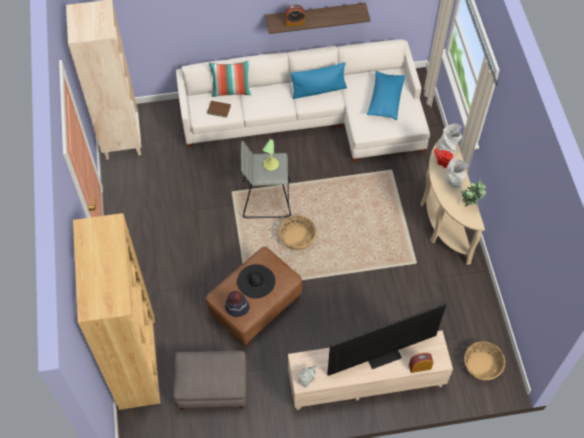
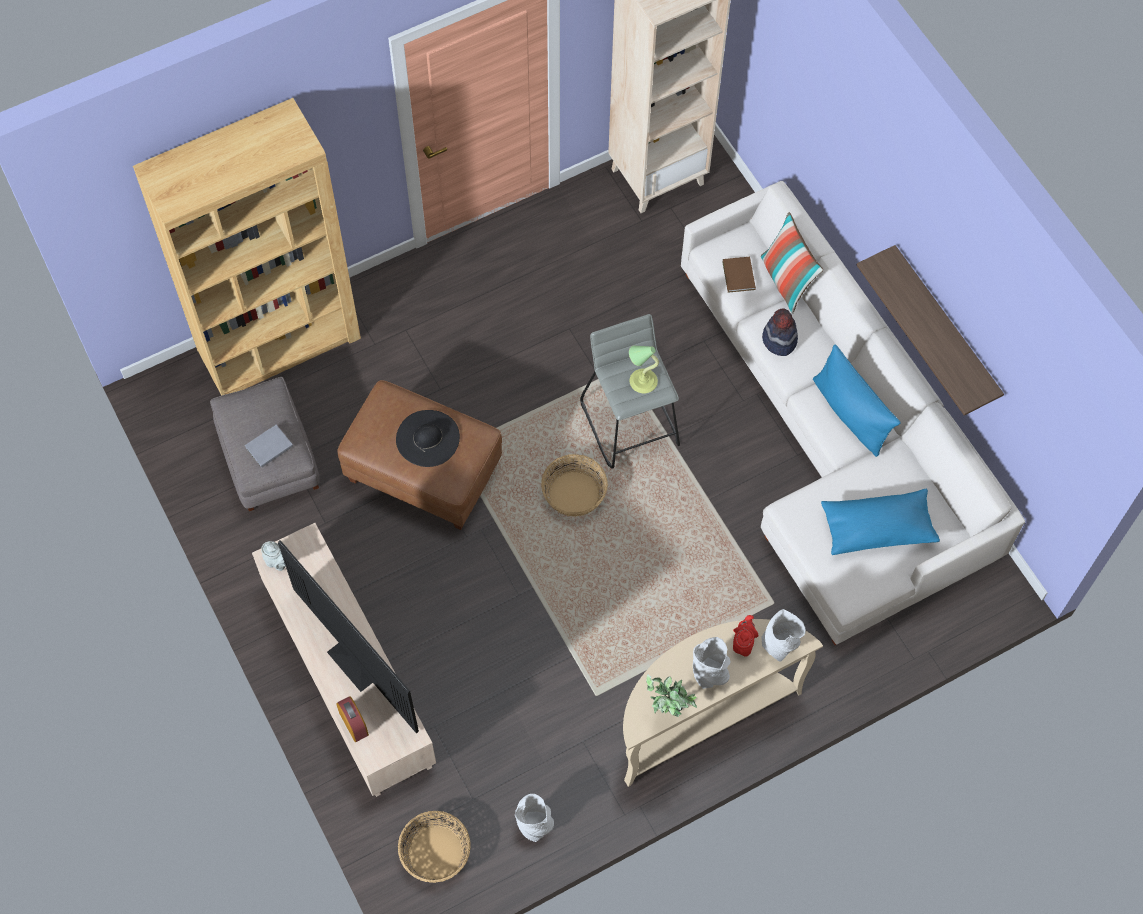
camera: 70 degrees right, 5 degrees up
hat [225,291,250,317] -> hat moved to [762,308,798,356]
alarm clock [285,4,305,27] -> none
none -> grey book [245,425,293,467]
none -> grey vase [515,794,554,842]

